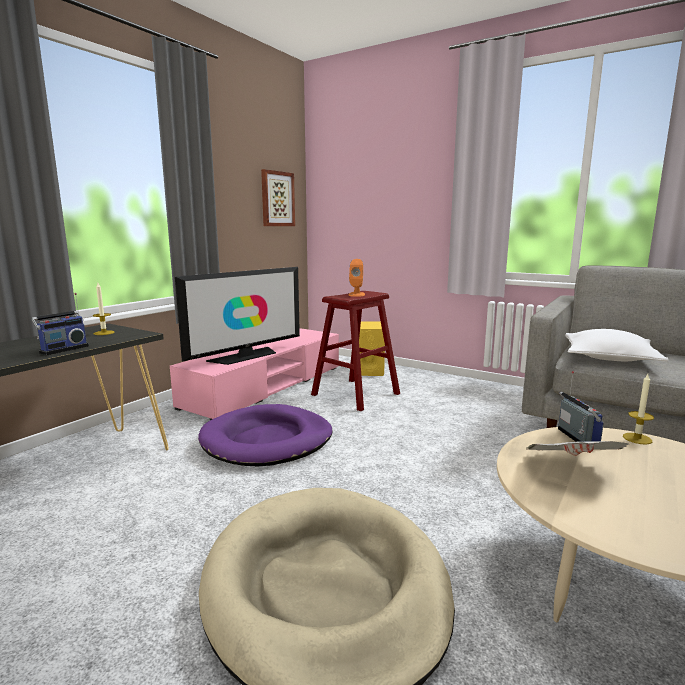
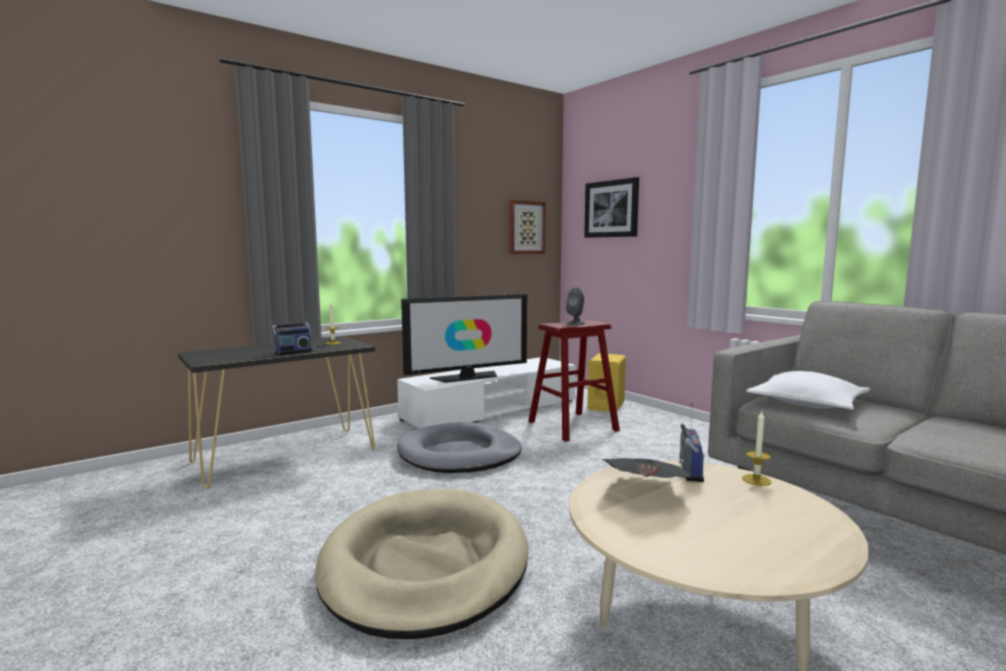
camera: 20 degrees right, 5 degrees down
pink tv stand [170,328,339,420] -> white tv stand [397,357,576,428]
purple dog bed [198,404,333,466] -> grey dog bed [397,422,522,473]
orange speaker [348,259,365,297] -> grey speaker [566,287,585,325]
none -> picture [584,177,639,238]

